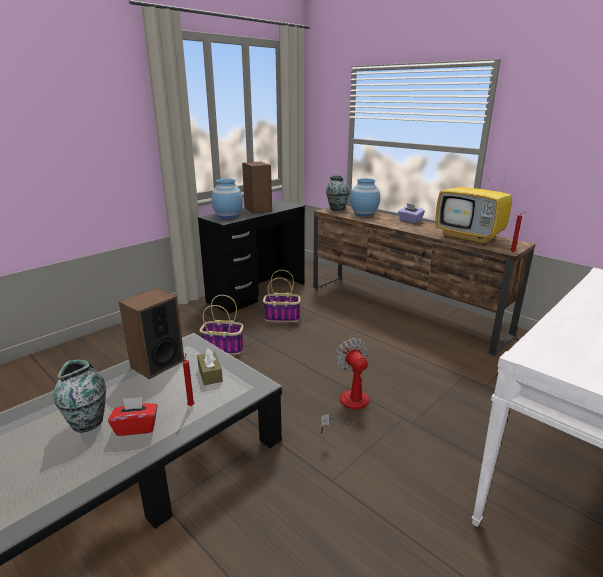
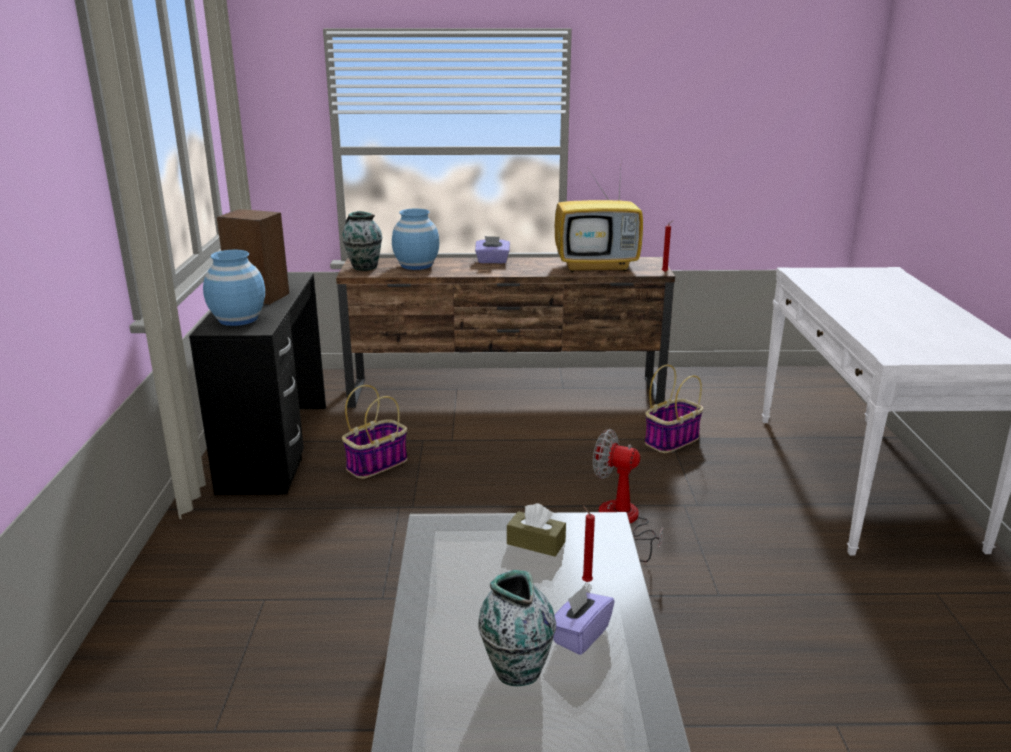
camera: 45 degrees left, 0 degrees up
red tissue box [108,397,158,436] -> purple tissue box [553,585,615,655]
speaker [119,288,185,379] -> none
basket [199,295,244,355] -> basket moved to [645,365,703,453]

